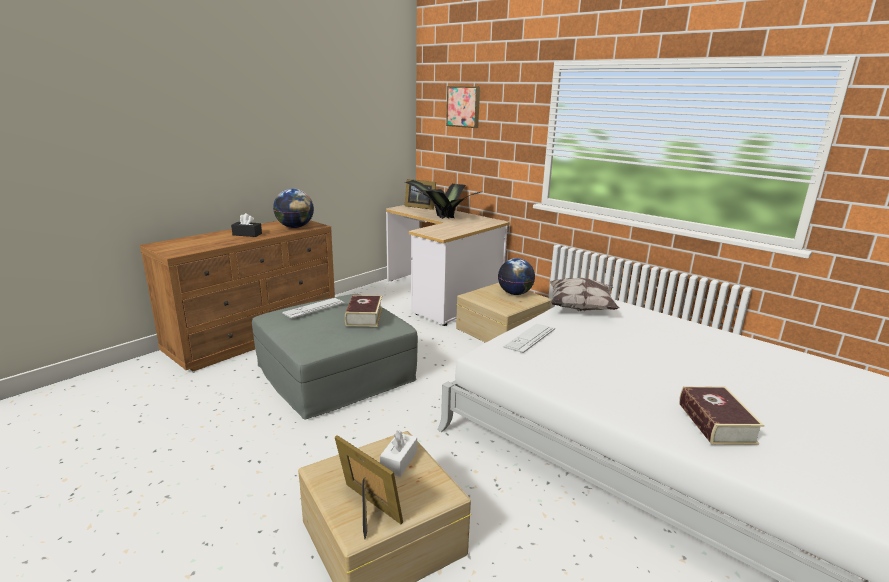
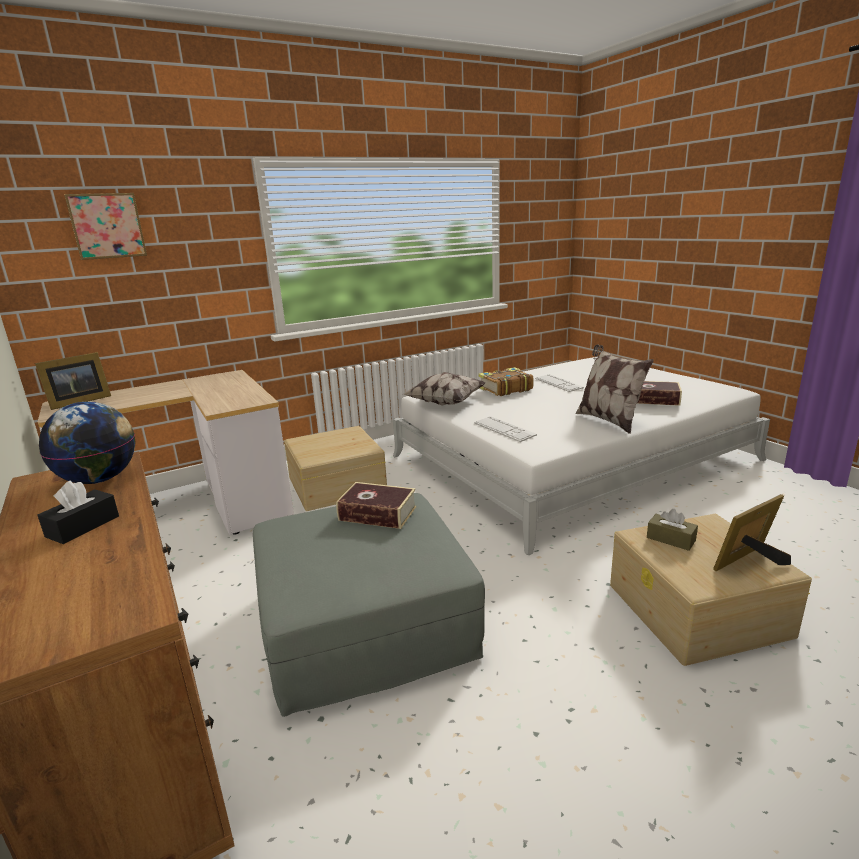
camera: 70 degrees left, 0 degrees up
keyboard [282,298,345,318] -> keyboard moved to [535,374,584,392]
white tissue box [380,430,417,476] -> brown tissue box [647,509,698,551]
potted plant [405,180,483,219] -> none
globe [498,258,535,295] -> none
none -> book [478,367,534,396]
none -> pillow [576,344,654,434]

